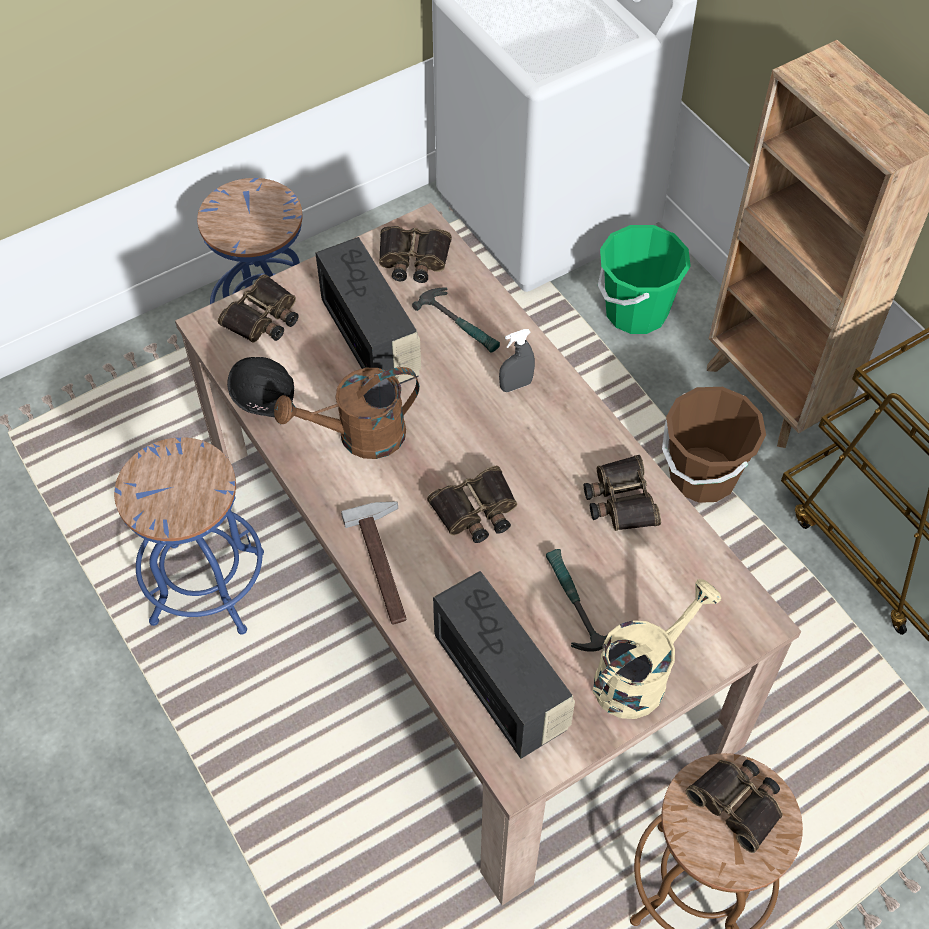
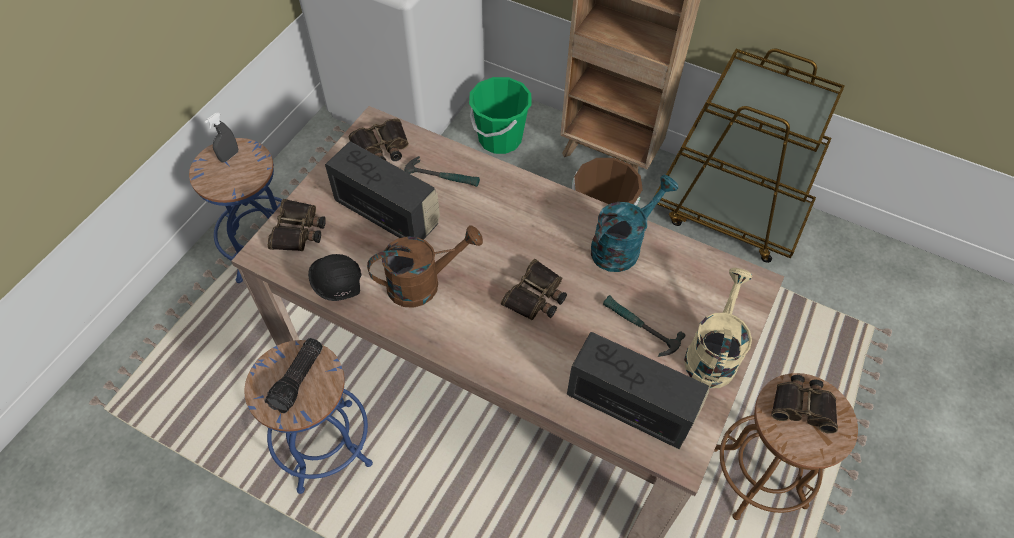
camera: 30 degrees left, 0 degrees up
brown watering can [274,367,420,459] -> brown watering can turned 150 degrees counterclockwise [367,225,483,308]
hammer [341,501,406,625] -> none
grey spray bottle [499,329,535,392] -> grey spray bottle moved to [205,112,238,163]
binoculars [584,455,661,531] -> turquoise watering can [591,175,678,272]
none -> flashlight [264,338,323,413]

